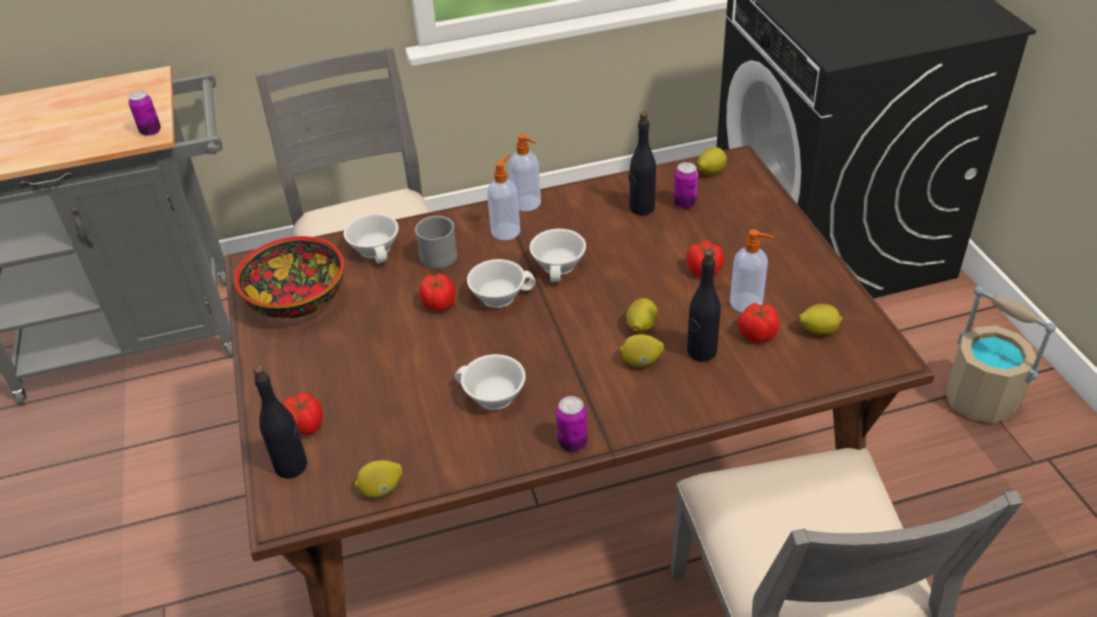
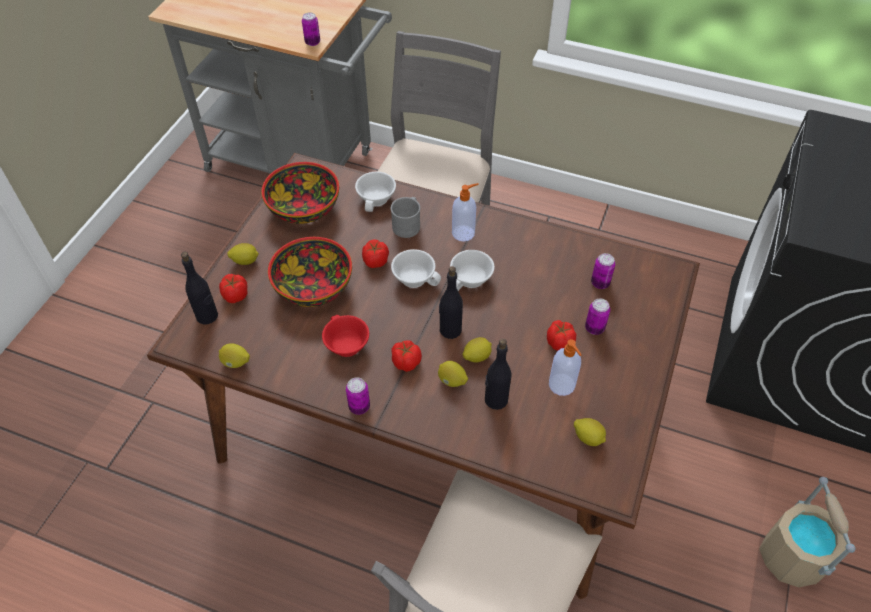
camera: 35 degrees right, 10 degrees up
white cup [455,354,526,410] -> red cup [322,315,369,357]
soap dispenser [509,134,541,211] -> none
black bottle [629,111,656,215] -> black bottle moved to [439,266,463,339]
lemon [698,147,727,174] -> lemon moved to [227,243,259,265]
tomato [738,303,779,343] -> tomato moved to [391,340,422,372]
none -> bowl [268,237,352,307]
none -> can [585,298,610,335]

